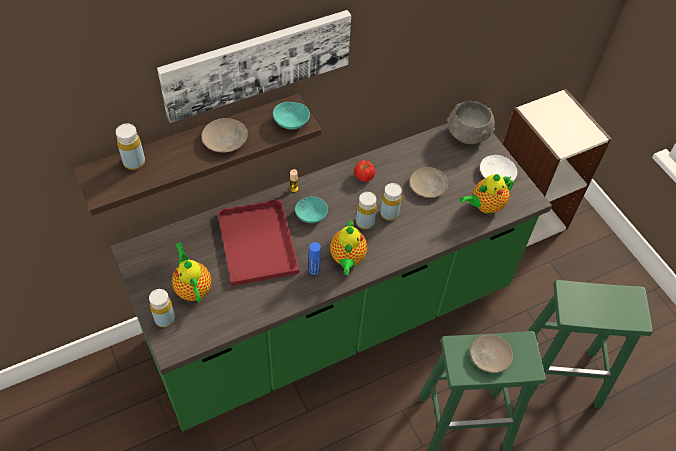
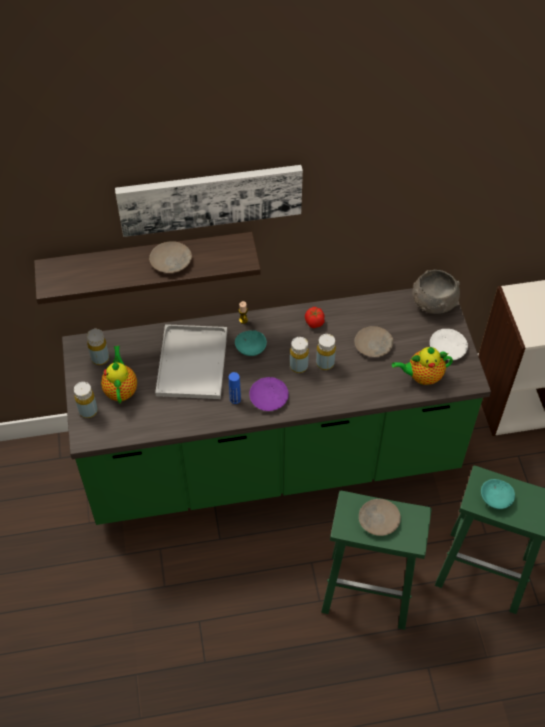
camera: 20 degrees right, 0 degrees up
yellow bottle [116,123,145,170] -> yellow bottle moved to [87,329,109,365]
red tray [217,199,300,286] -> white tray [155,324,227,399]
turquoise bowl [273,102,310,130] -> turquoise bowl moved to [481,479,515,509]
teapot [330,219,367,275] -> purple plate [249,377,289,411]

